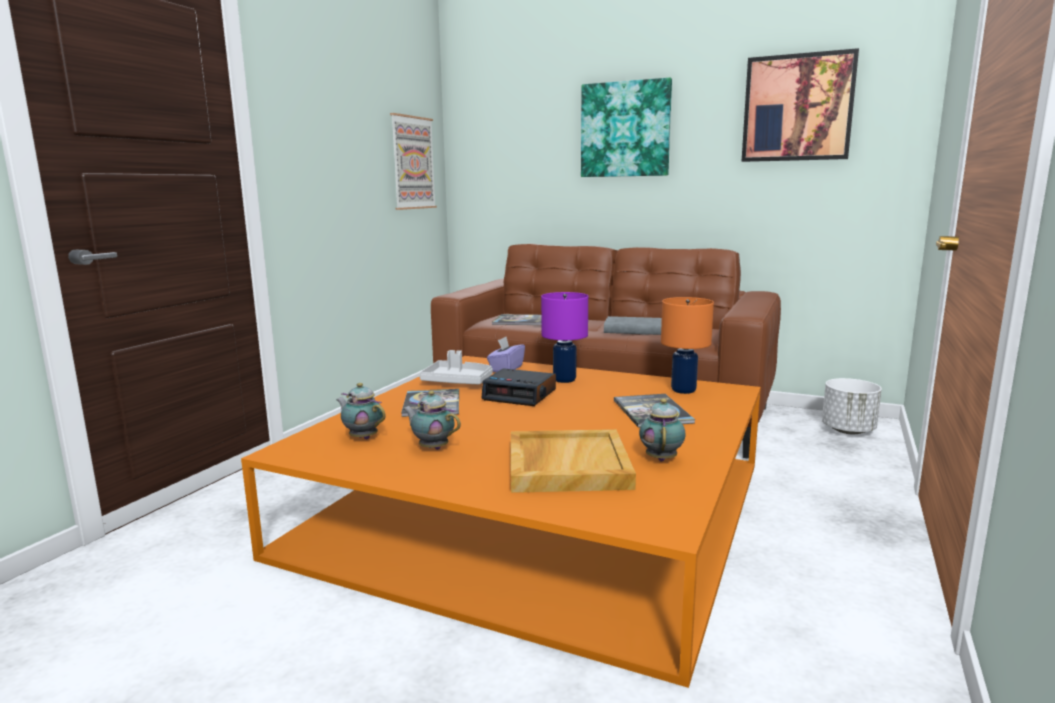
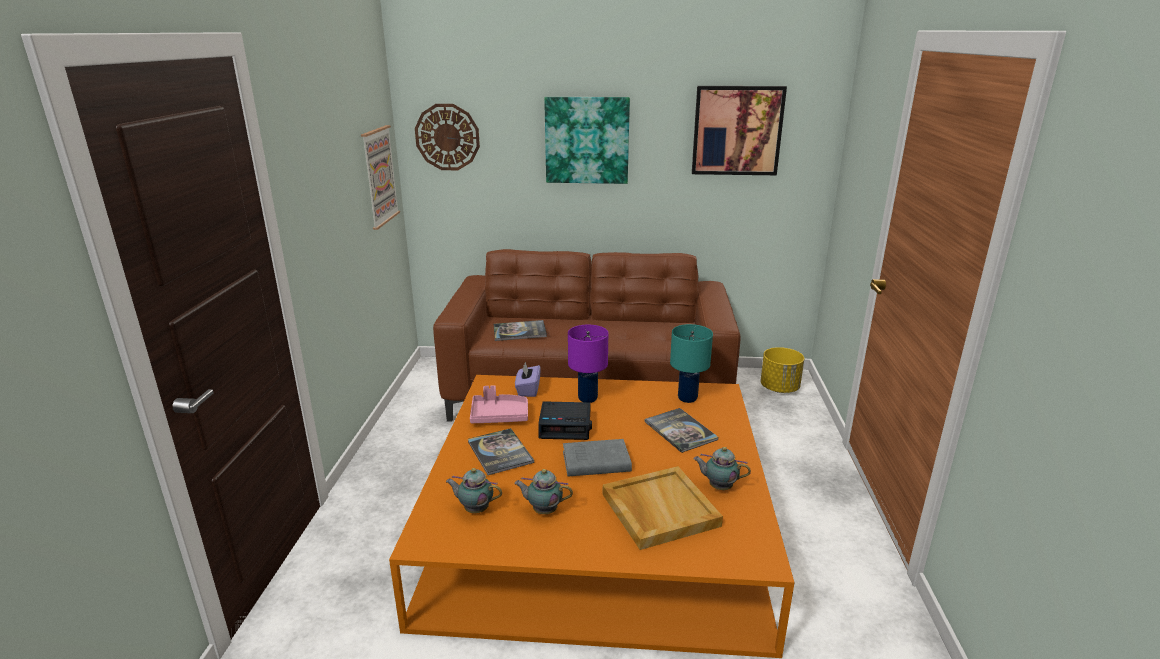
camera: 20 degrees left, 10 degrees up
grey tray [420,350,493,385] -> pink tray [470,385,528,423]
grey book [604,316,662,335] -> grey book moved to [563,439,632,476]
teapot [639,399,686,462] -> teapot turned 60 degrees counterclockwise [693,447,751,490]
orange table lamp [661,297,714,394] -> turquoise table lamp [670,324,713,403]
white planter [822,378,882,434] -> yellow planter [760,347,804,393]
none -> wall clock [415,104,480,170]

